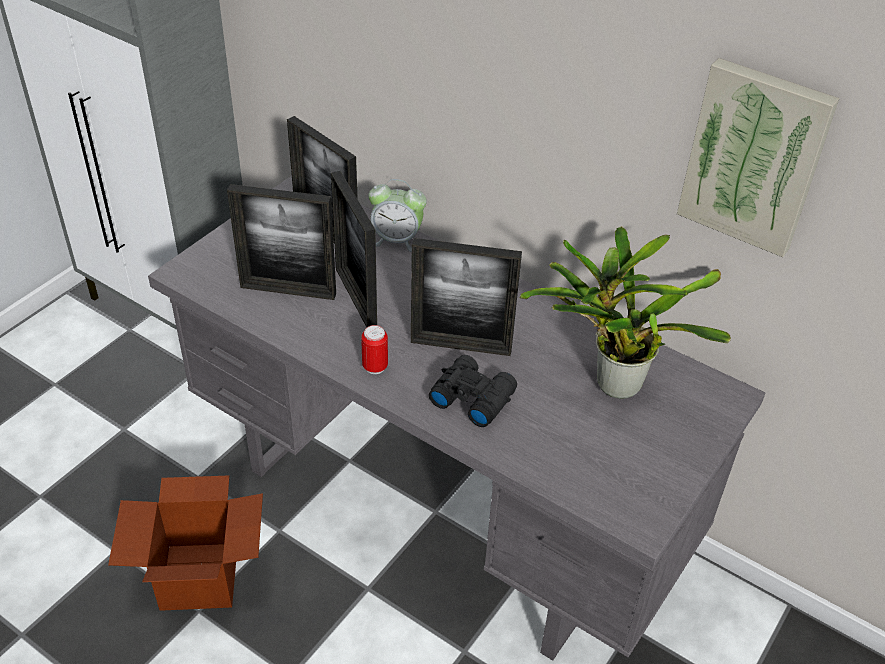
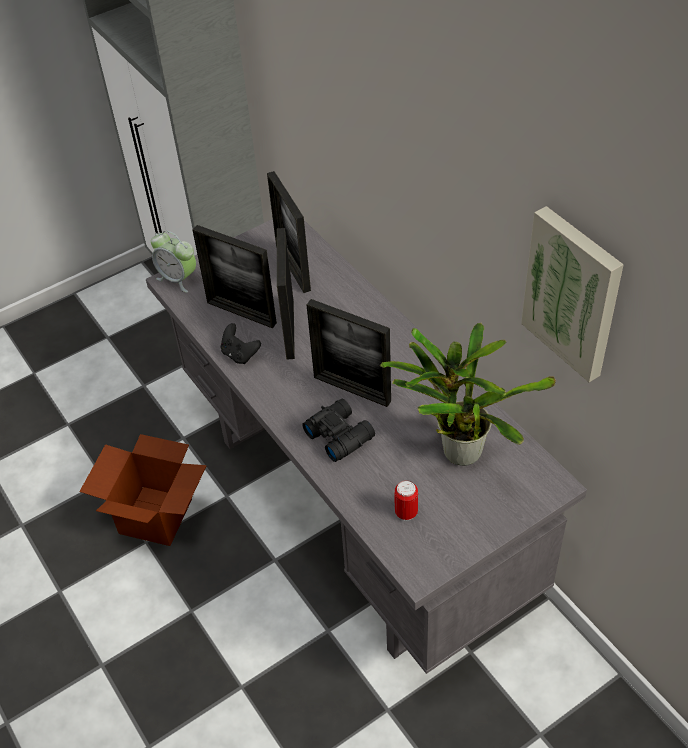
camera: 25 degrees right, 5 degrees up
can [361,325,388,374] -> can moved to [394,480,418,520]
alarm clock [368,179,427,252] -> alarm clock moved to [151,231,196,293]
none -> black game controller [221,323,261,364]

